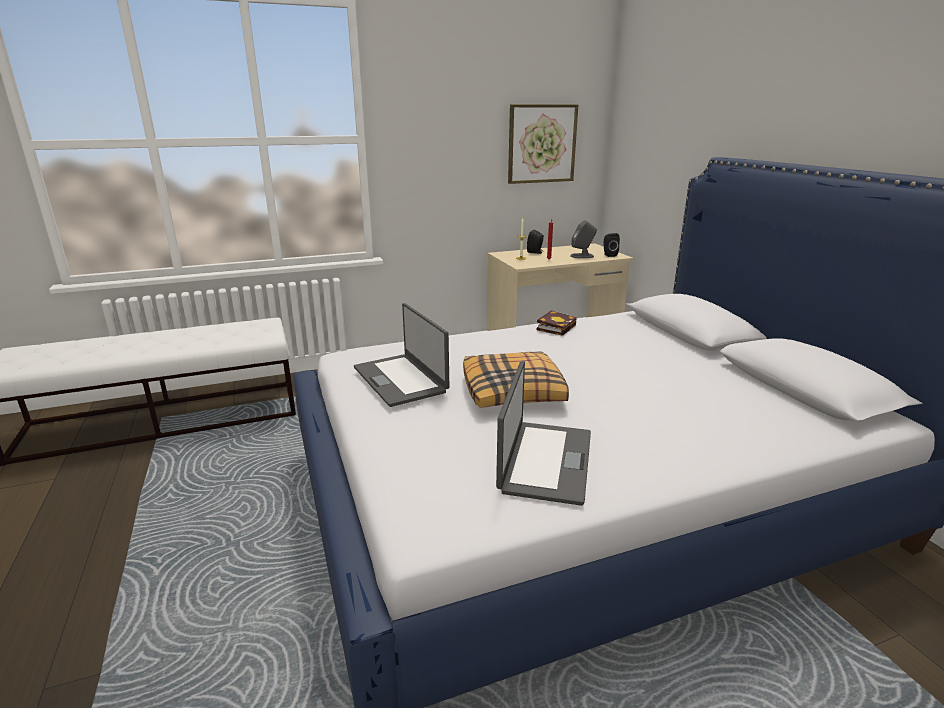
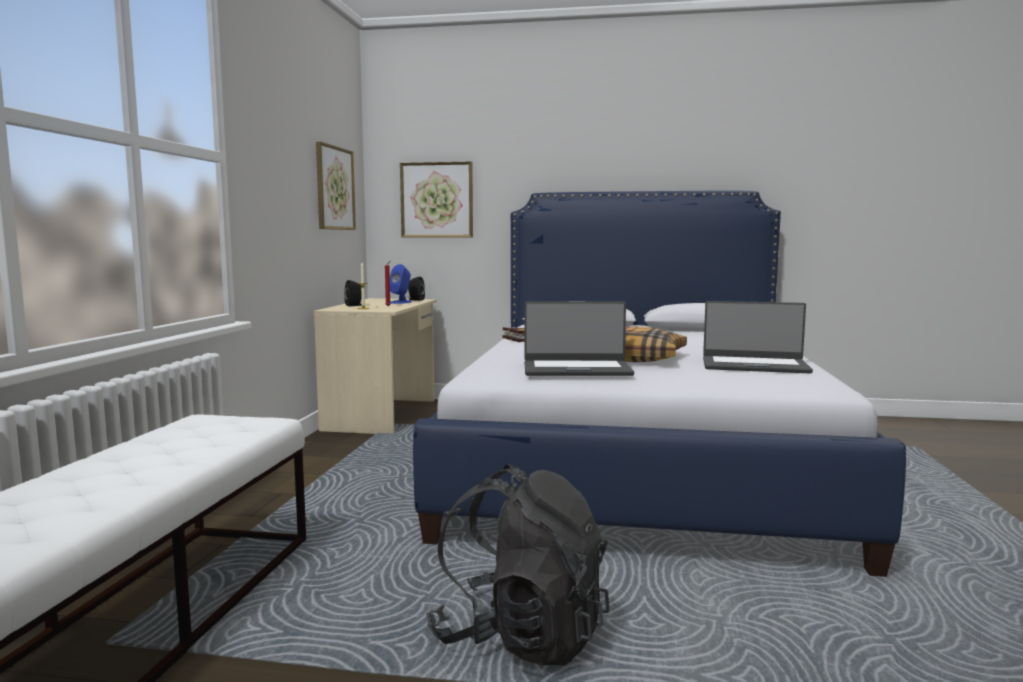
camera: 60 degrees left, 15 degrees down
laptop [496,361,591,506] -> laptop turned 150 degrees clockwise [703,301,813,373]
grey speaker [570,220,597,258] -> blue speaker [390,264,412,304]
none -> picture [400,162,473,237]
none -> black backpack [426,464,609,665]

